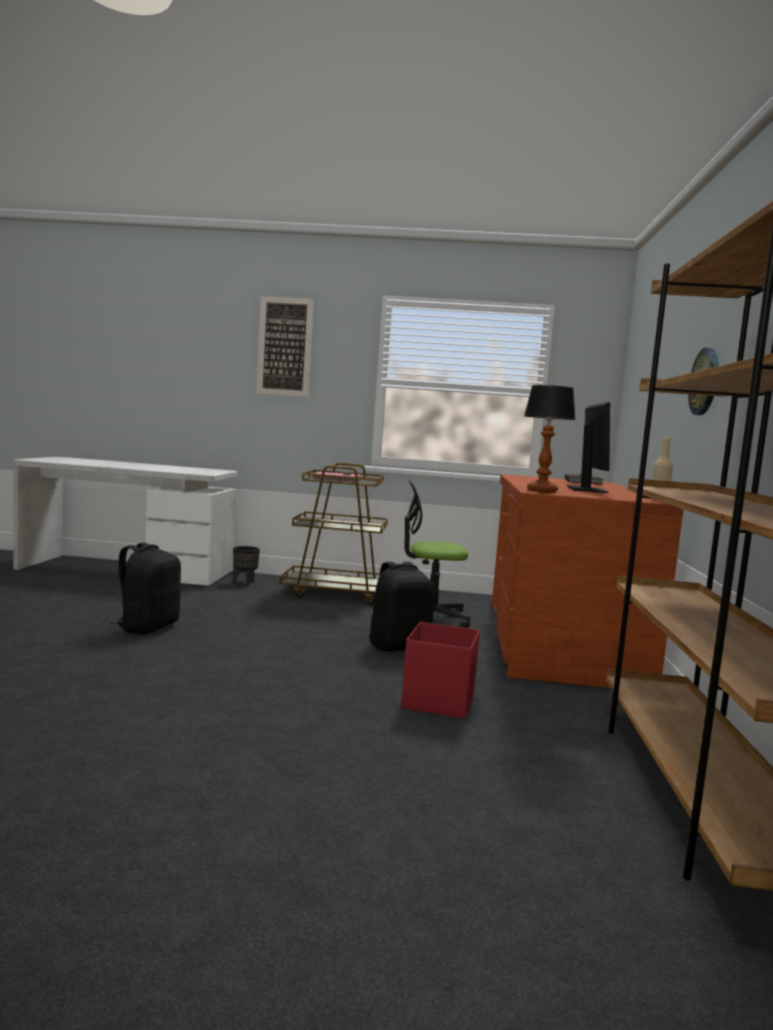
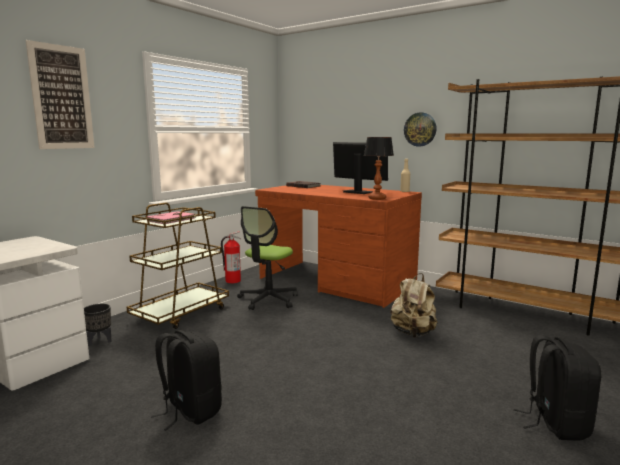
camera: 60 degrees left, 5 degrees up
black backpack [369,562,435,651] -> black backpack moved to [514,335,601,441]
red storage box [401,622,480,719] -> beige backpack [390,273,437,338]
none -> fire extinguisher [221,231,241,283]

